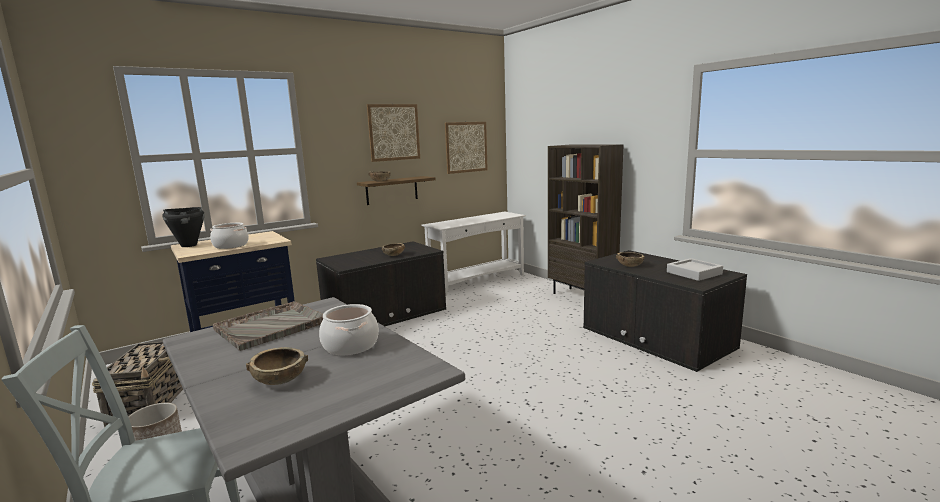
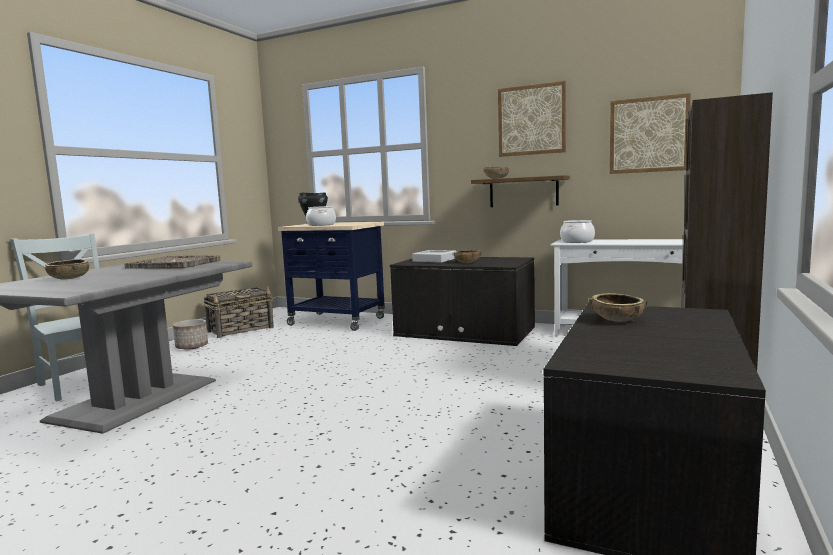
camera: 60 degrees right, 5 degrees down
cooking pot [319,304,379,355] -> cooking pot moved to [560,220,595,243]
grey tray [667,258,723,281] -> grey tray moved to [412,250,457,263]

